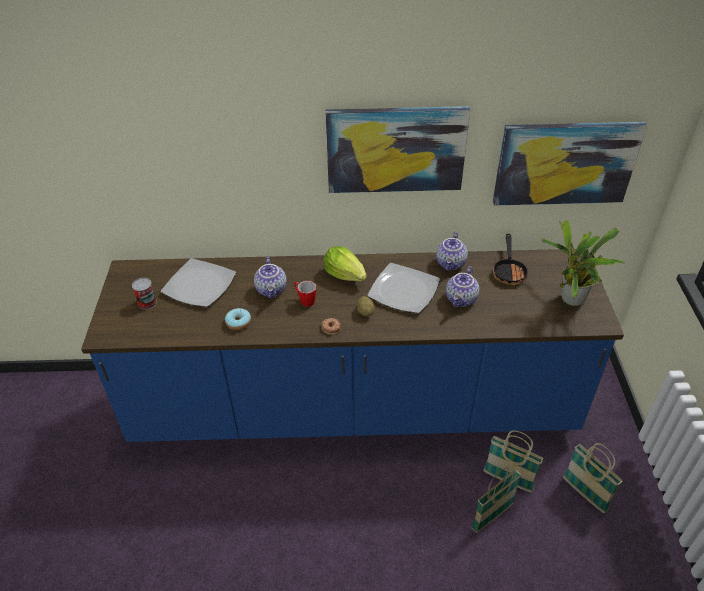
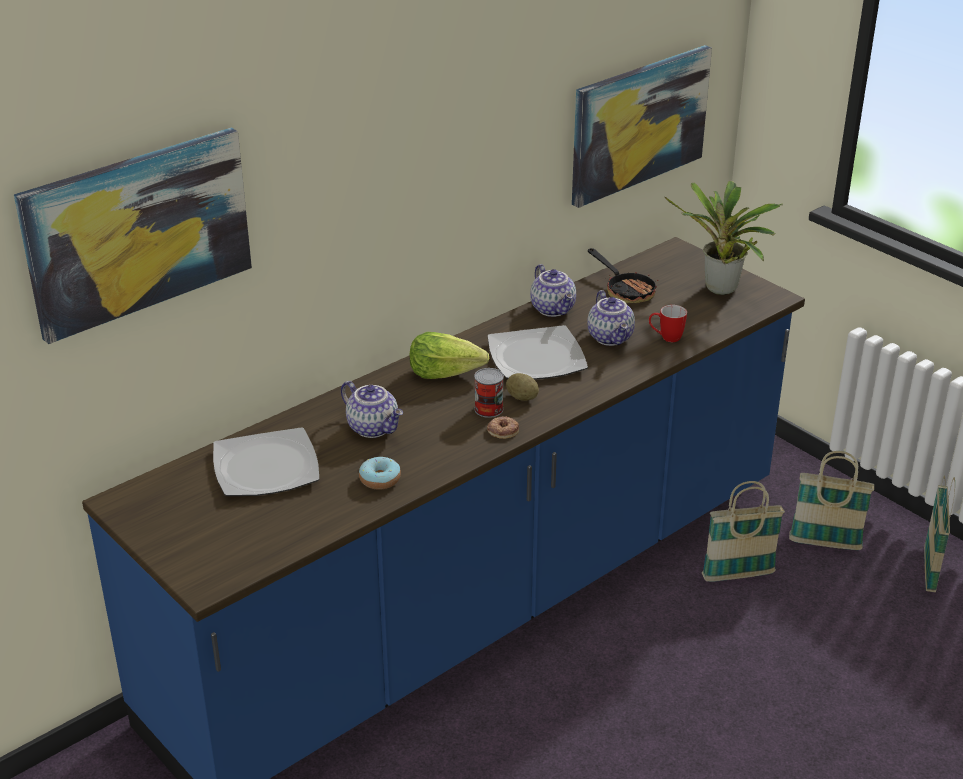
camera: 40 degrees left, 10 degrees down
can [132,278,157,310] -> can moved to [474,368,504,418]
mug [294,281,316,307] -> mug moved to [649,305,687,342]
picture [326,106,470,193] -> picture moved to [14,128,252,344]
basket [472,467,521,533] -> basket moved to [924,475,955,592]

